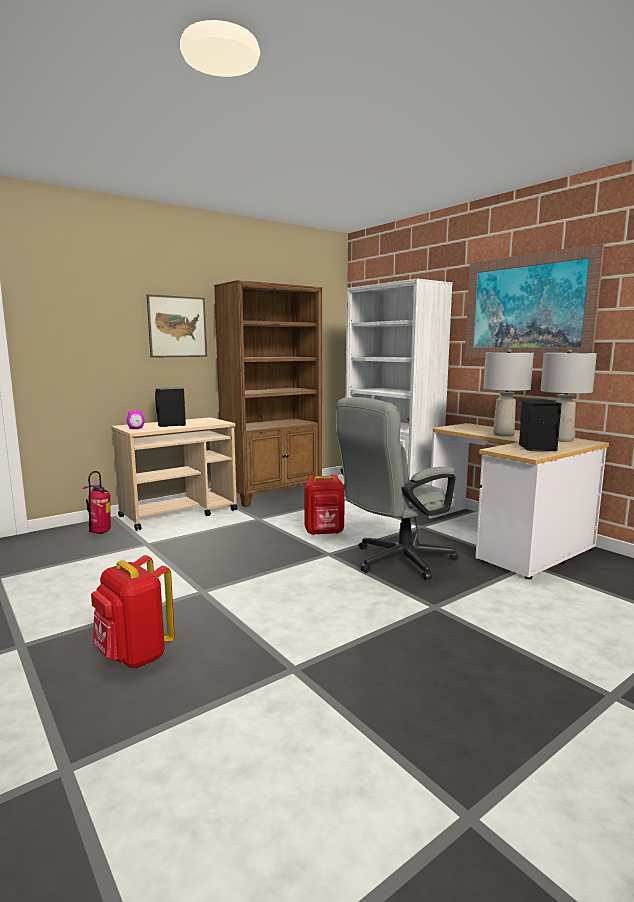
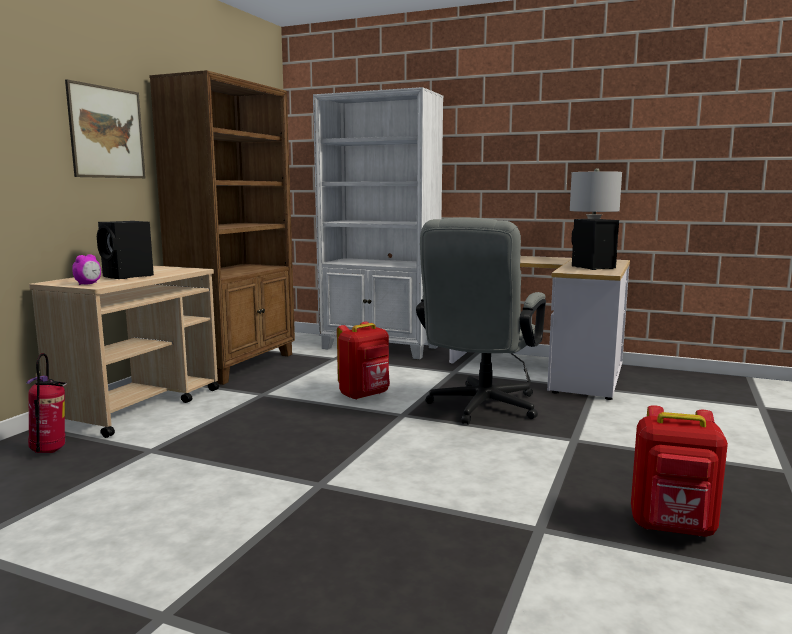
camera: 30 degrees left, 0 degrees up
red backpack [91,555,175,668] -> red backpack moved to [631,405,728,537]
picture [465,243,605,359] -> none
grey table lamp [483,349,534,437] -> none

